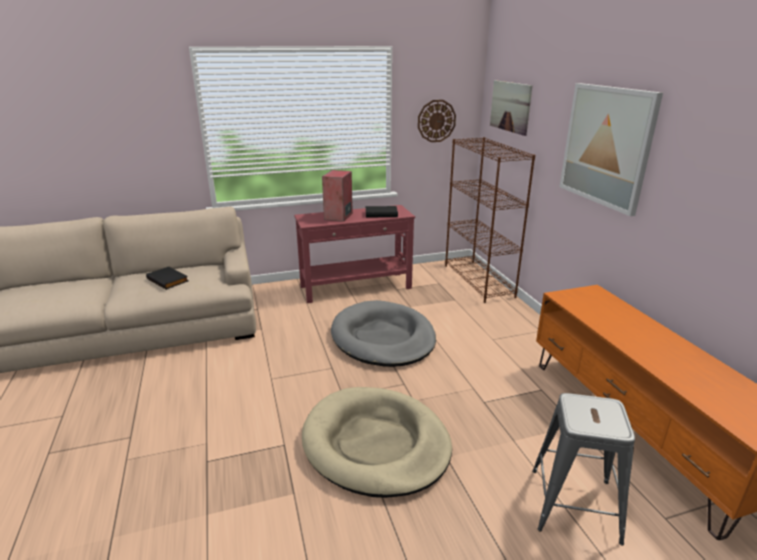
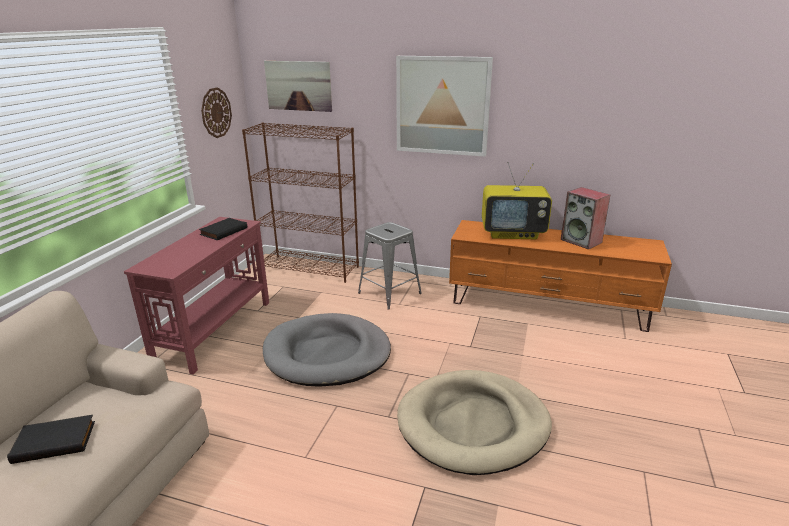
camera: 55 degrees left, 0 degrees up
speaker [322,170,353,222] -> speaker moved to [561,187,610,249]
grey stool [532,393,635,546] -> grey stool moved to [358,222,422,310]
none -> television [482,162,552,239]

